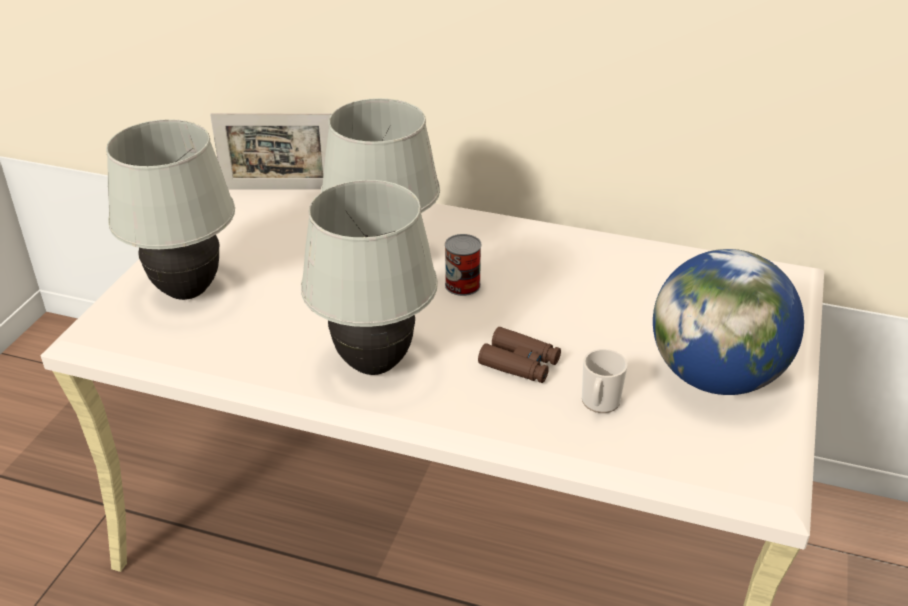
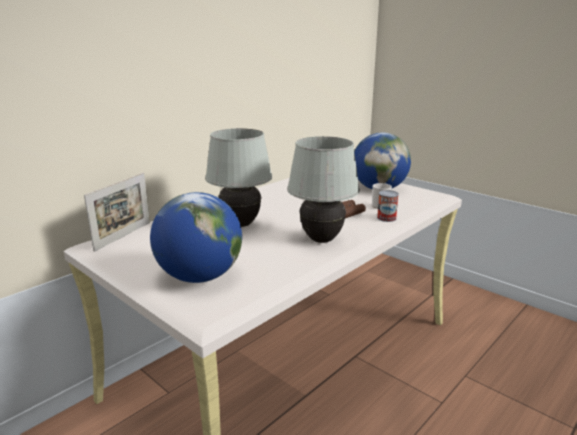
camera: 65 degrees left, 15 degrees down
white table lamp [106,119,235,300] -> globe [150,192,242,283]
can [445,234,481,296] -> can moved to [377,190,399,222]

